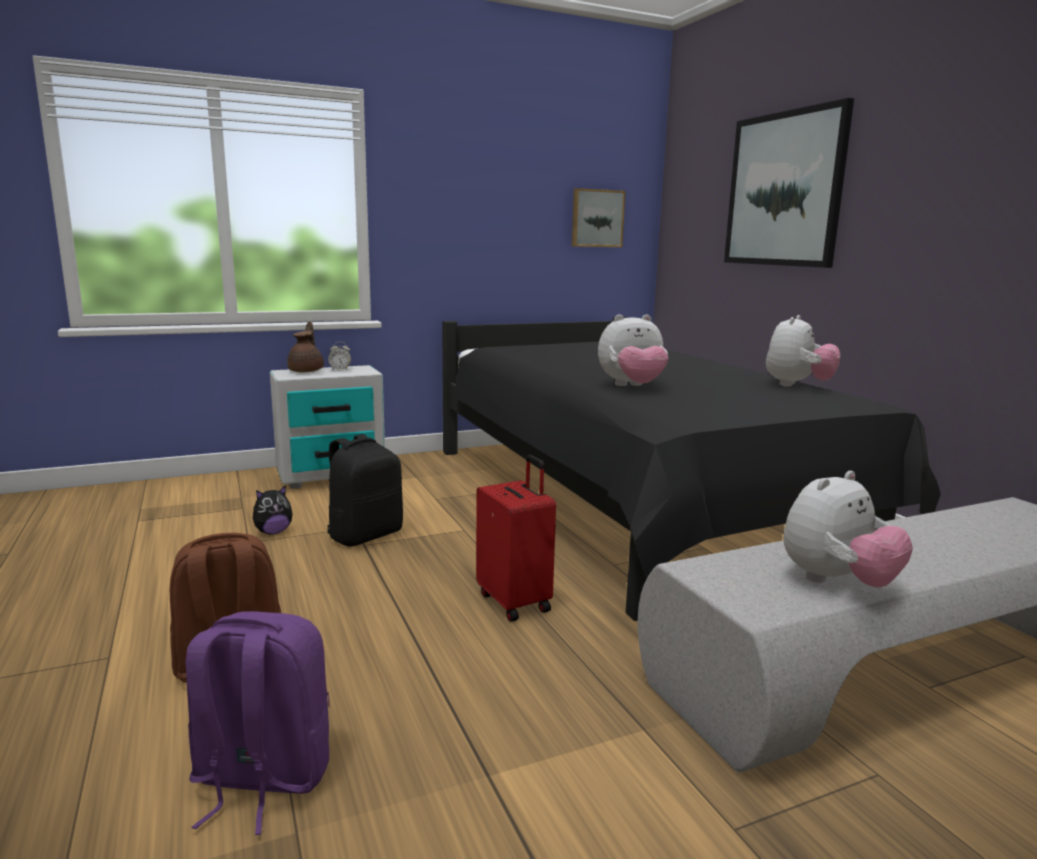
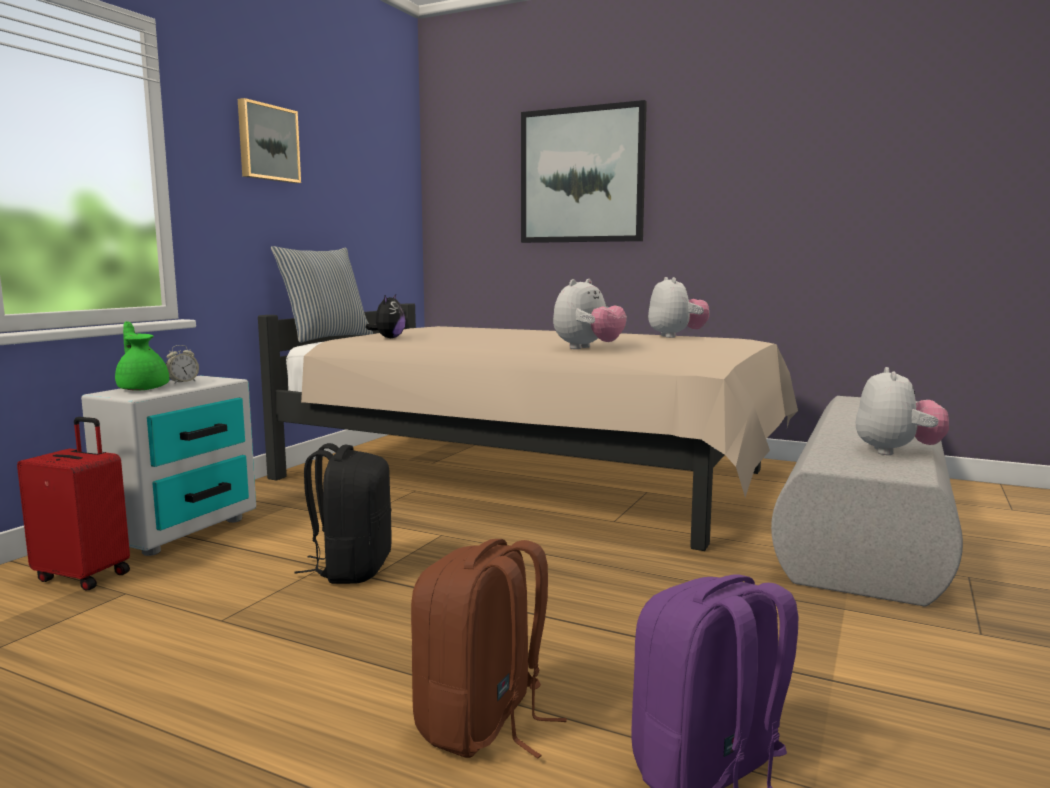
camera: 40 degrees left, 5 degrees down
plush toy [253,485,293,535] -> plush toy moved to [365,294,406,338]
brown teapot [287,322,324,372] -> green teapot [115,321,169,391]
black bed [442,317,941,621] -> beige bed [258,303,798,551]
red suitcase [476,455,556,622] -> red suitcase moved to [17,417,130,591]
picture [572,188,626,247] -> picture moved to [238,98,301,183]
none -> pillow [271,246,373,343]

